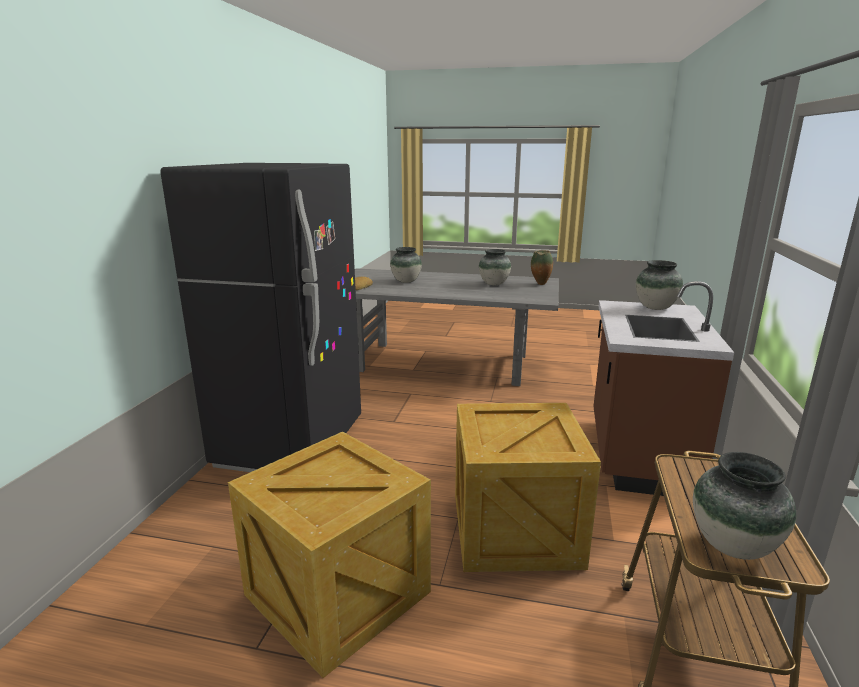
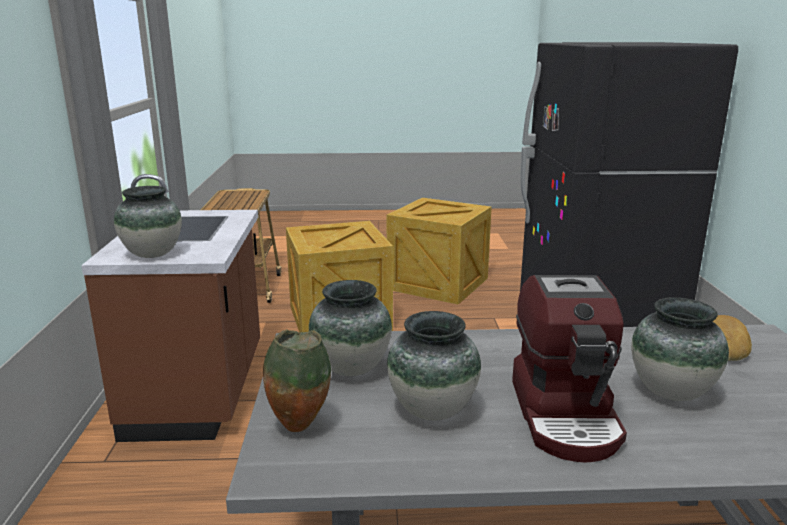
camera: 165 degrees right, 0 degrees up
vase [693,452,796,560] -> vase moved to [309,280,392,376]
none -> coffee machine [512,275,627,463]

